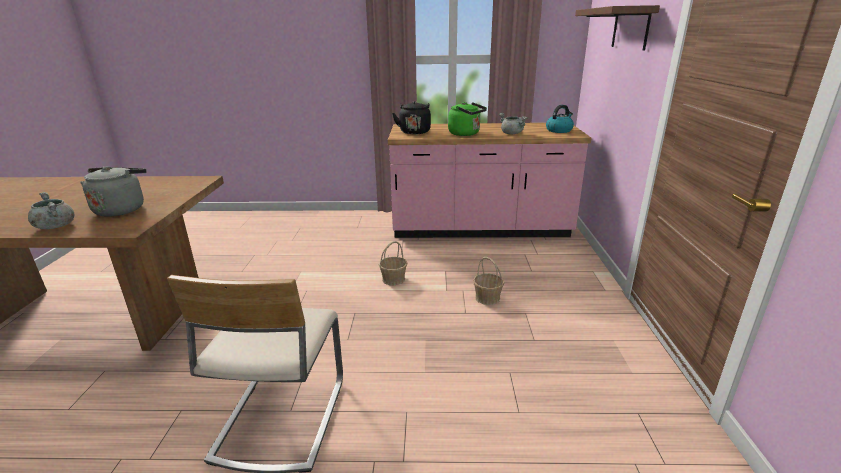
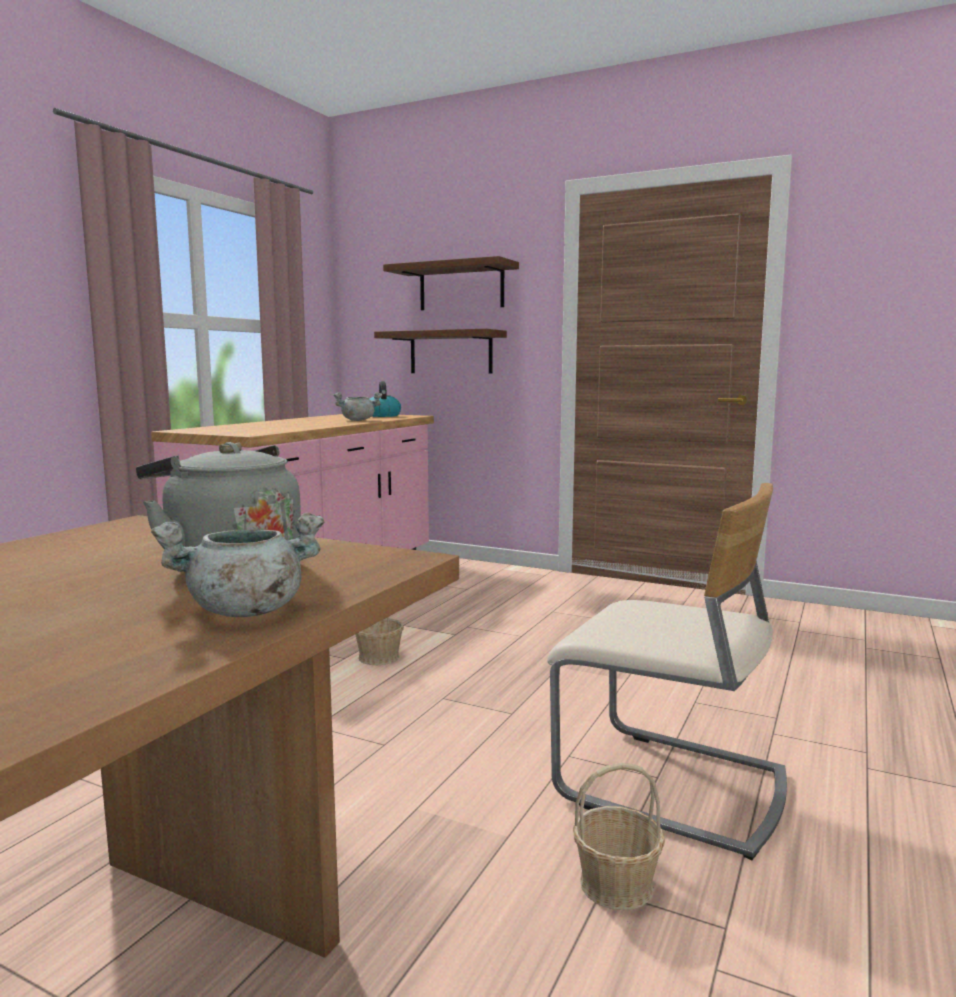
camera: 65 degrees left, 15 degrees down
black kettle [392,101,431,134] -> none
green kettle [448,102,487,136] -> none
basket [473,257,504,305] -> basket moved to [573,762,665,910]
none -> brown shelf [374,329,507,374]

